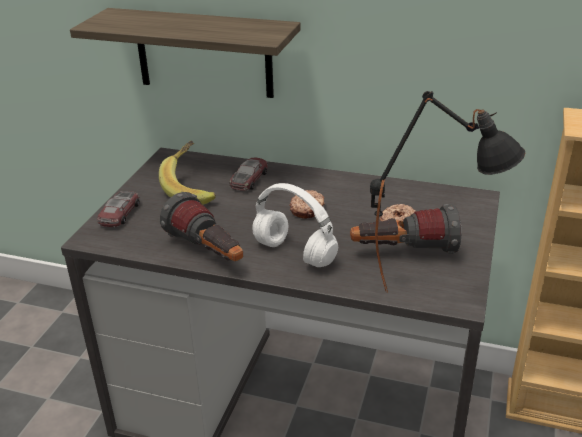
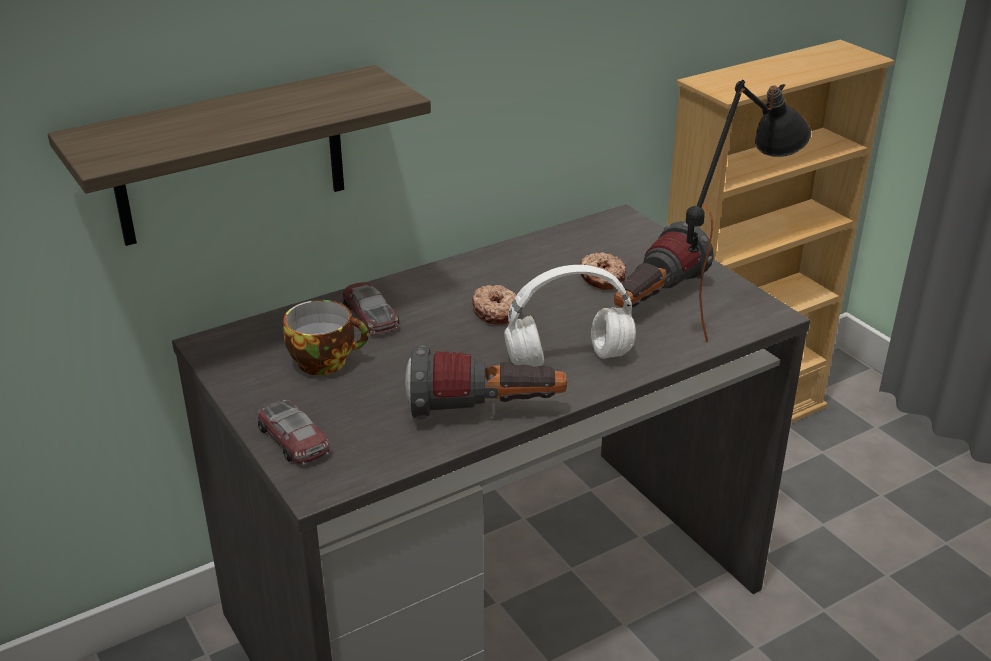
camera: 50 degrees left, 0 degrees up
banana [159,141,216,205] -> cup [283,300,369,375]

